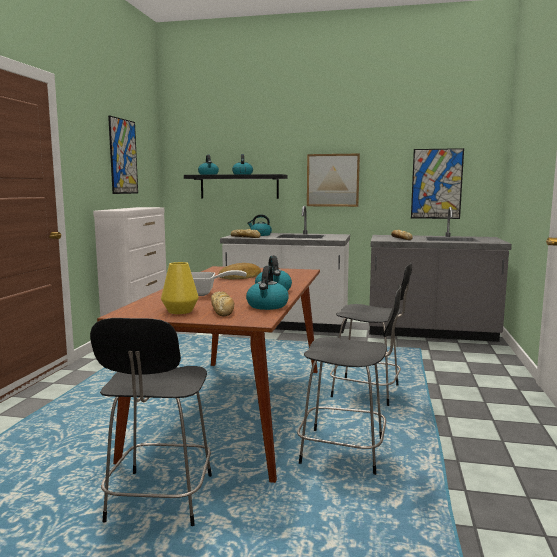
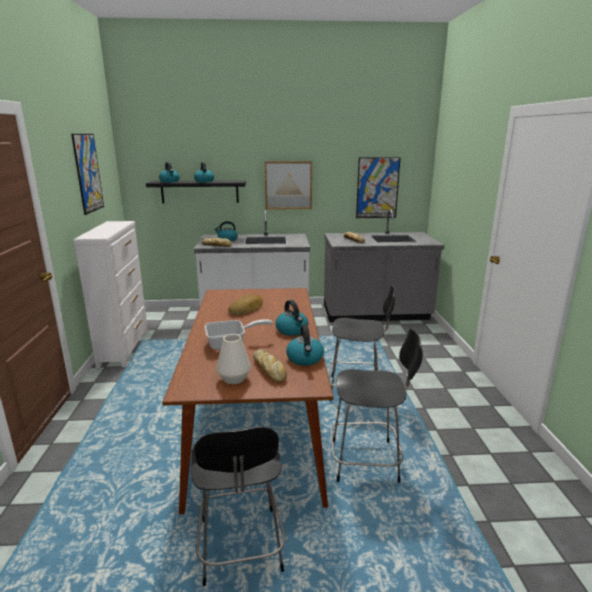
camera: 15 degrees left, 10 degrees up
yellow vase [161,262,199,314] -> white vase [216,334,251,384]

